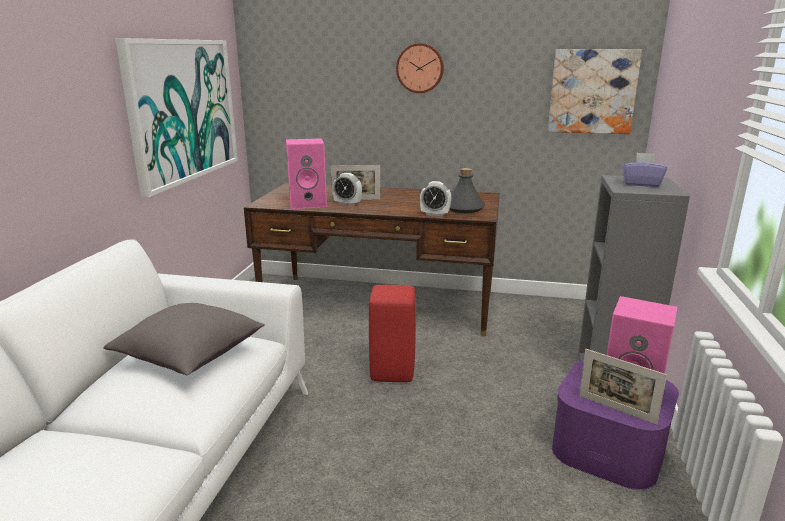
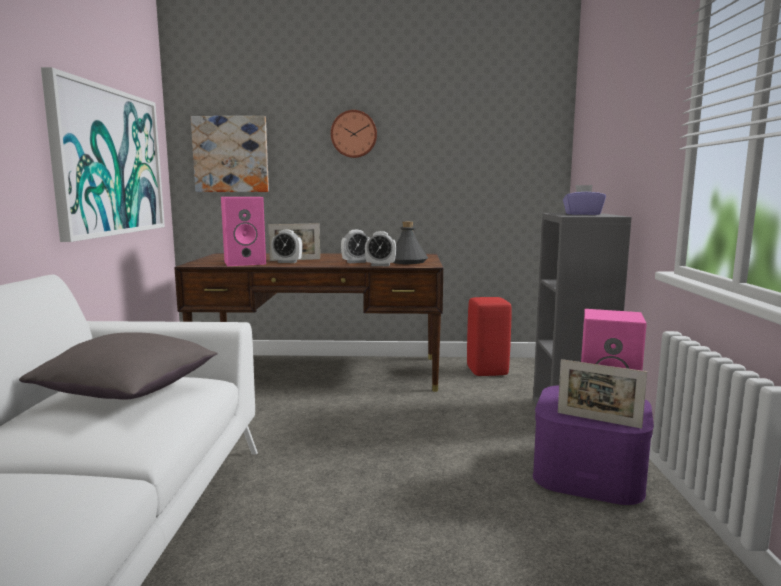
camera: 10 degrees left, 10 degrees down
red stool [369,285,416,382] -> red stool moved to [467,297,512,376]
picture [548,49,642,134] -> picture moved to [191,116,269,192]
none -> alarm clock [341,230,370,263]

